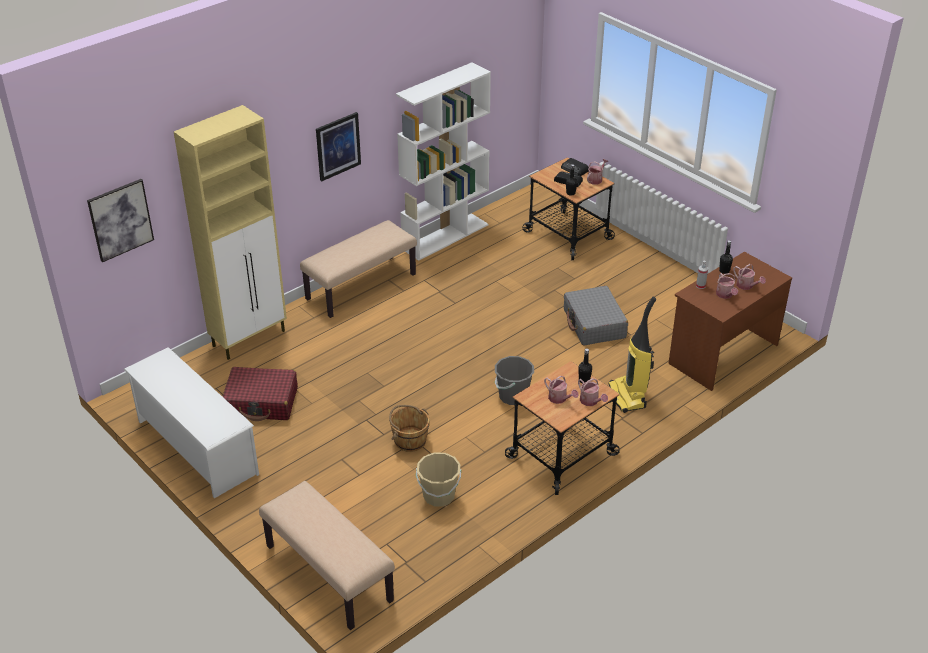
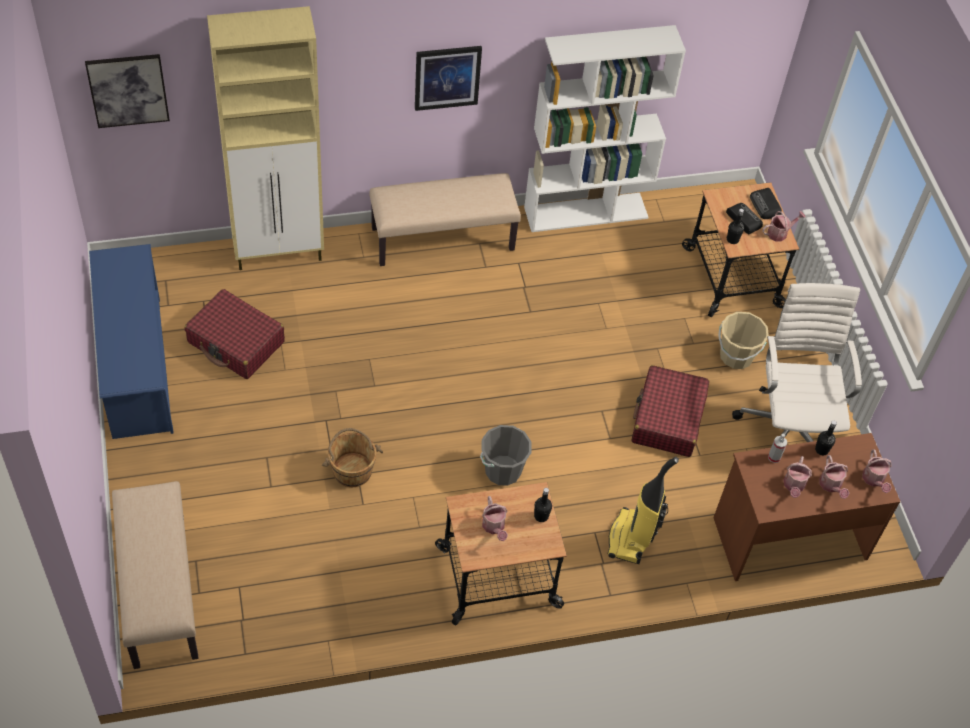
camera: 25 degrees right, 15 degrees up
white shoe rack [124,347,259,498] -> blue shoe rack [89,244,174,439]
beige bucket [416,452,461,507] -> beige bucket moved to [718,312,769,369]
grey suitcase [564,286,628,346] -> red suitcase [631,365,709,457]
watering can [578,378,608,406] -> watering can moved to [862,449,892,493]
none -> white office chair [732,283,862,442]

